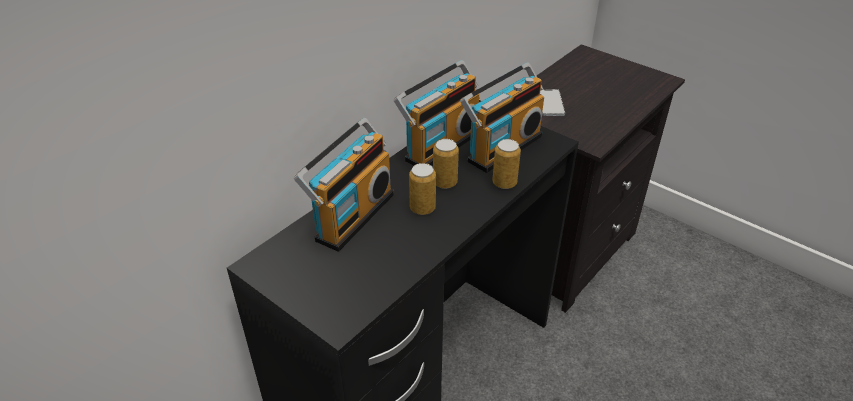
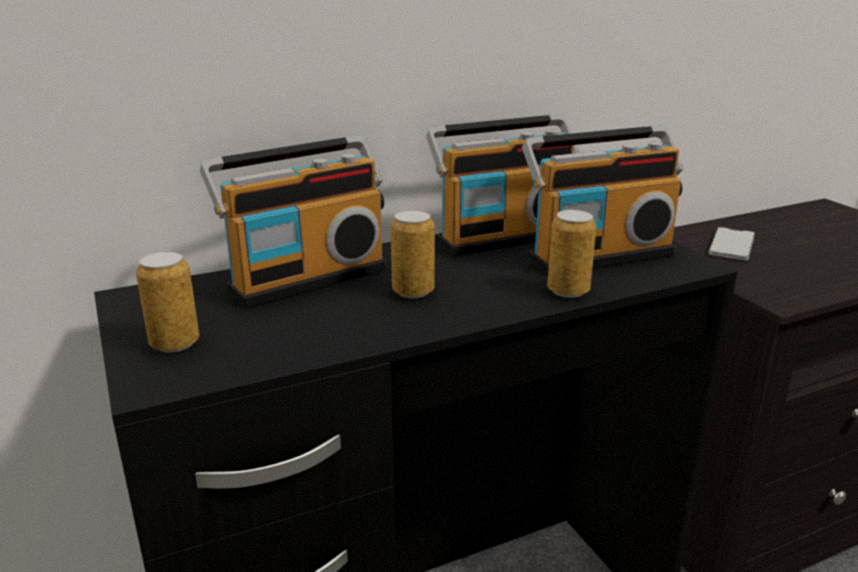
camera: 25 degrees right, 15 degrees down
can [433,139,459,189] -> can moved to [136,251,199,352]

